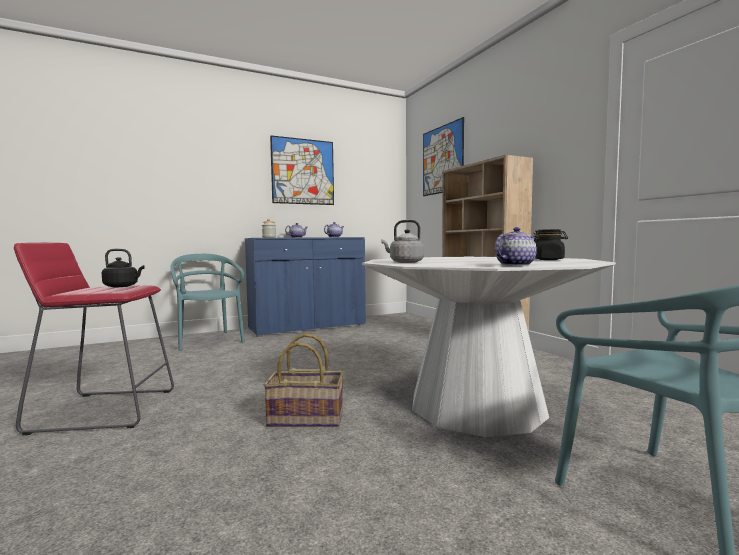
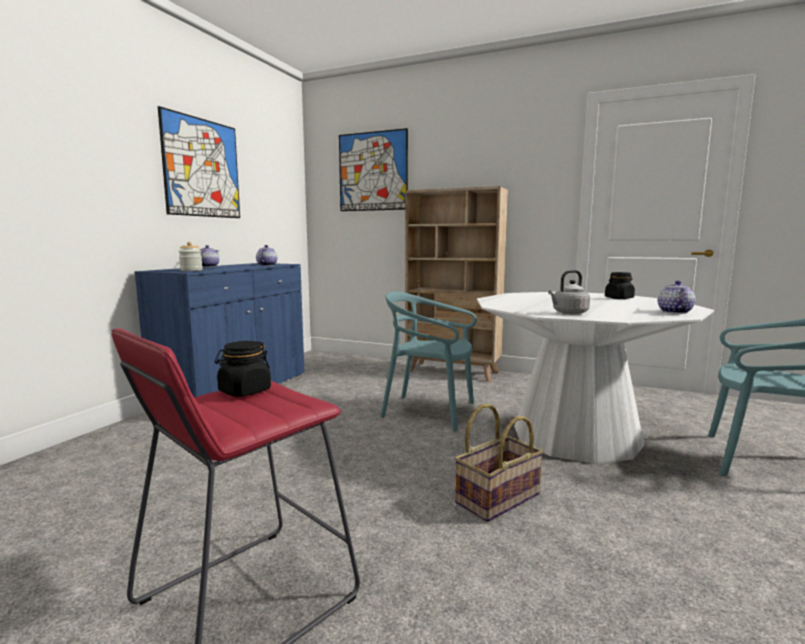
camera: 40 degrees left, 5 degrees up
black kettle [102,249,145,287] -> black jar [215,341,271,397]
turquoise chair [171,254,245,351] -> turquoise chair moved to [380,292,477,432]

